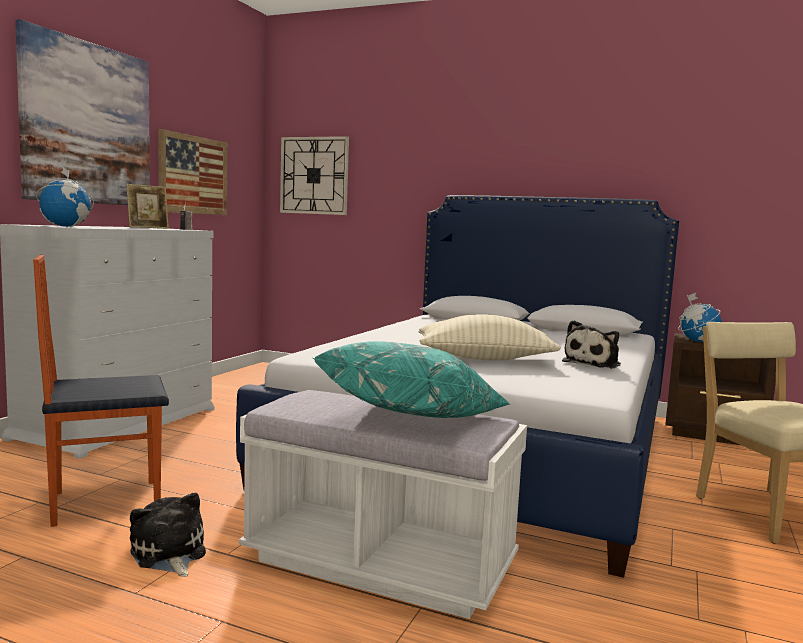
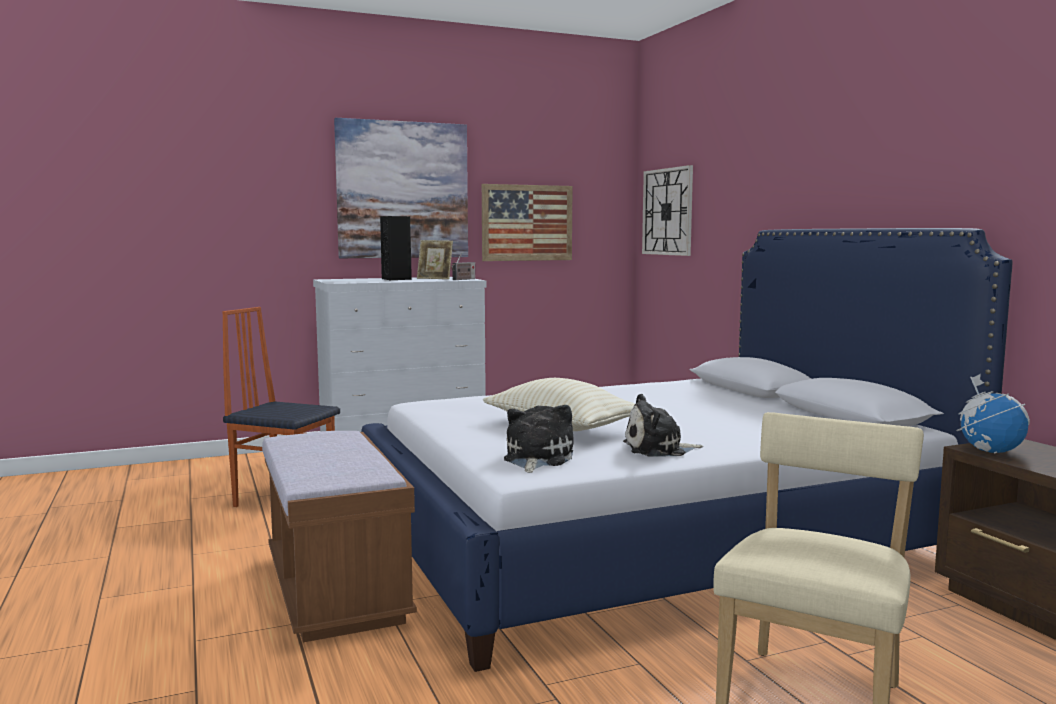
camera: 45 degrees right, 0 degrees up
globe [36,166,94,227] -> none
plush toy [130,492,206,577] -> plush toy moved to [504,405,574,473]
white bench [239,390,527,619] -> brown bench [262,431,417,642]
turquoise pillow [312,341,510,418] -> none
none -> black speaker [380,216,412,280]

